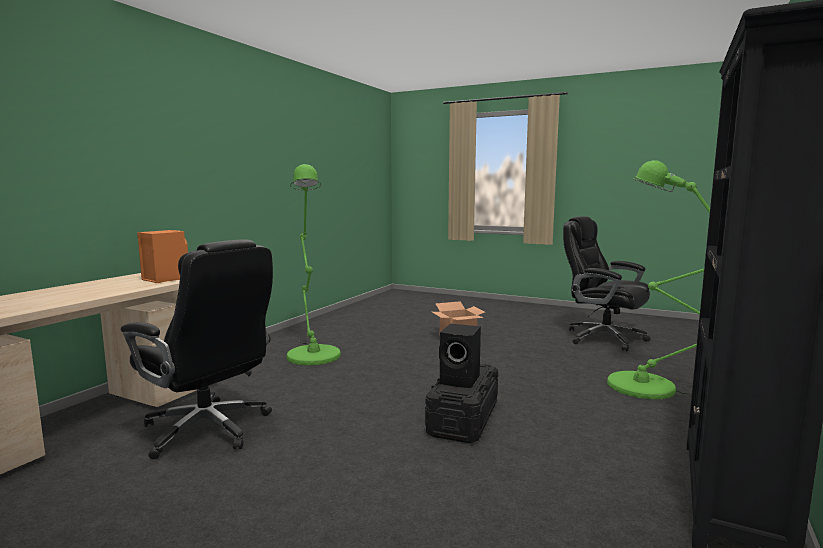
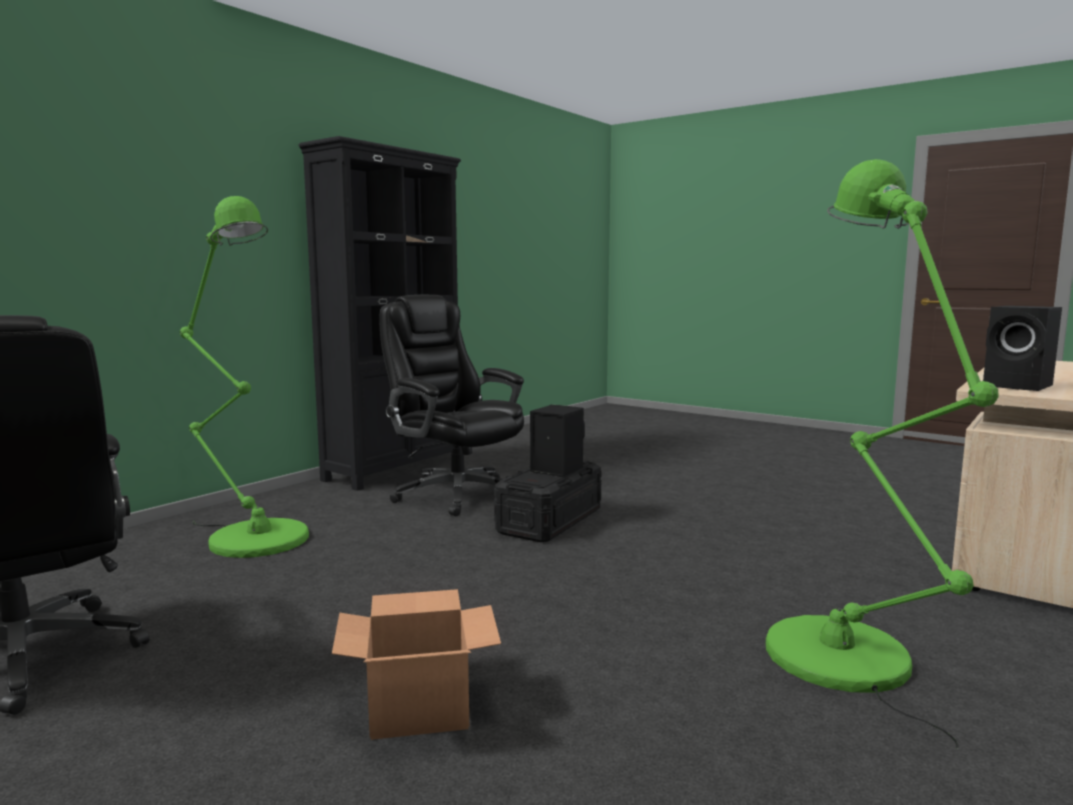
camera: 170 degrees left, 0 degrees up
black office chair [121,239,273,459] -> black office chair moved to [380,295,524,516]
orange speaker [137,230,188,283] -> black speaker [983,306,1062,391]

